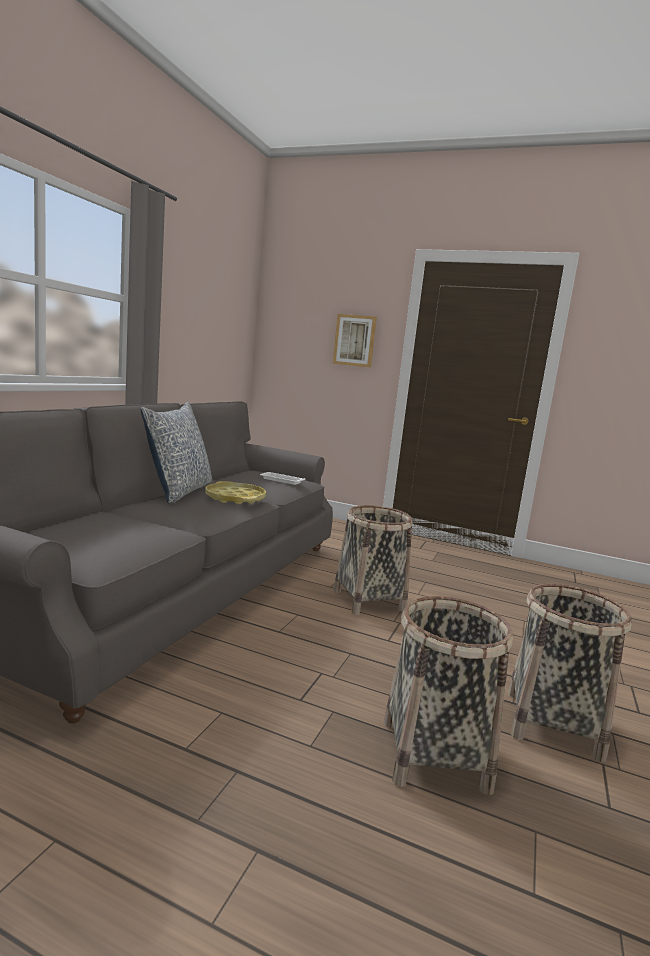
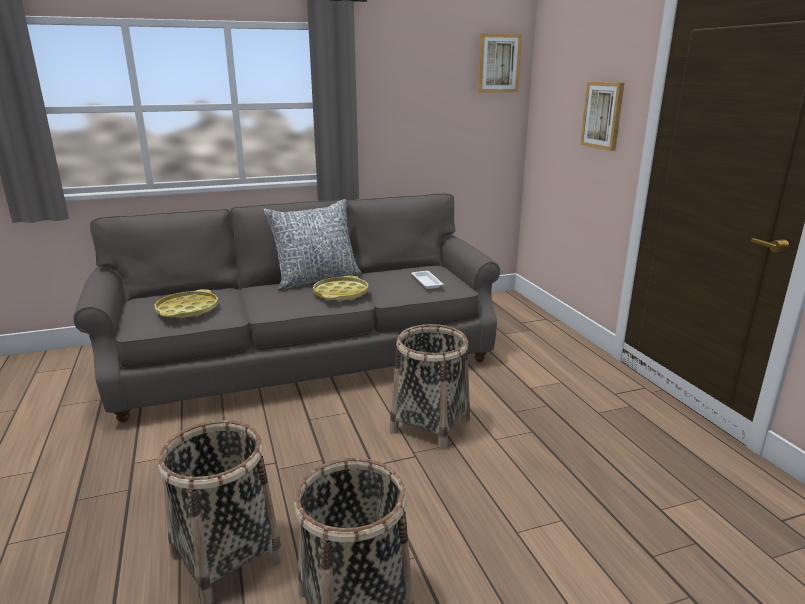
camera: 50 degrees right, 10 degrees up
none -> yellow tray [154,289,218,318]
none -> picture [477,34,522,93]

